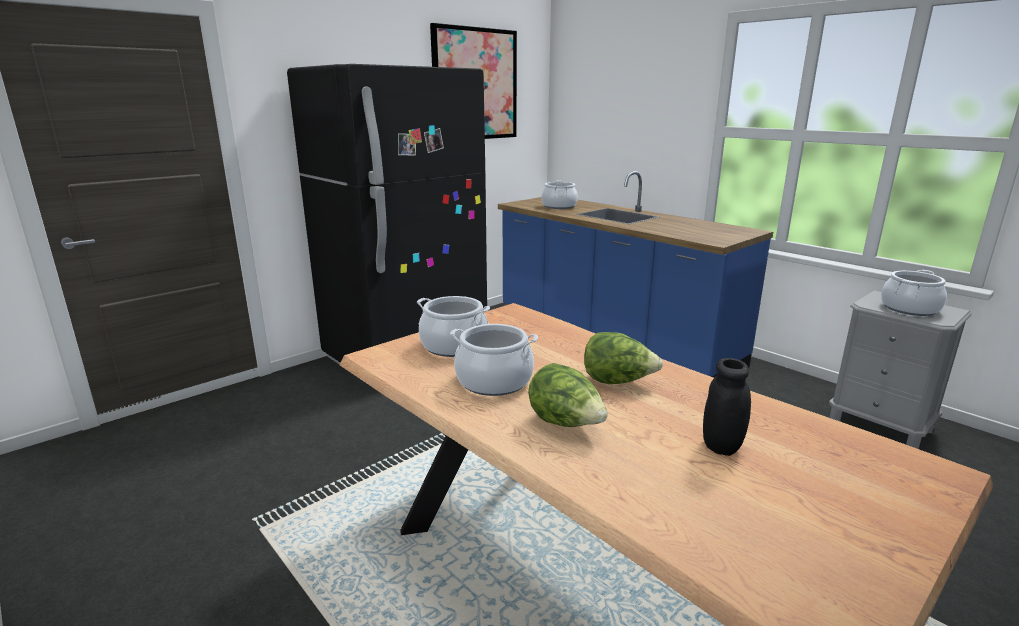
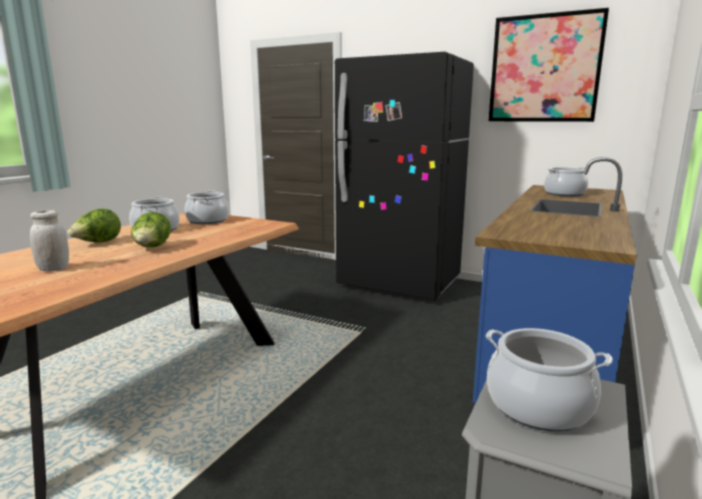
camera: 70 degrees right, 5 degrees down
black jar [703,358,751,456] -> white jar [30,210,69,271]

